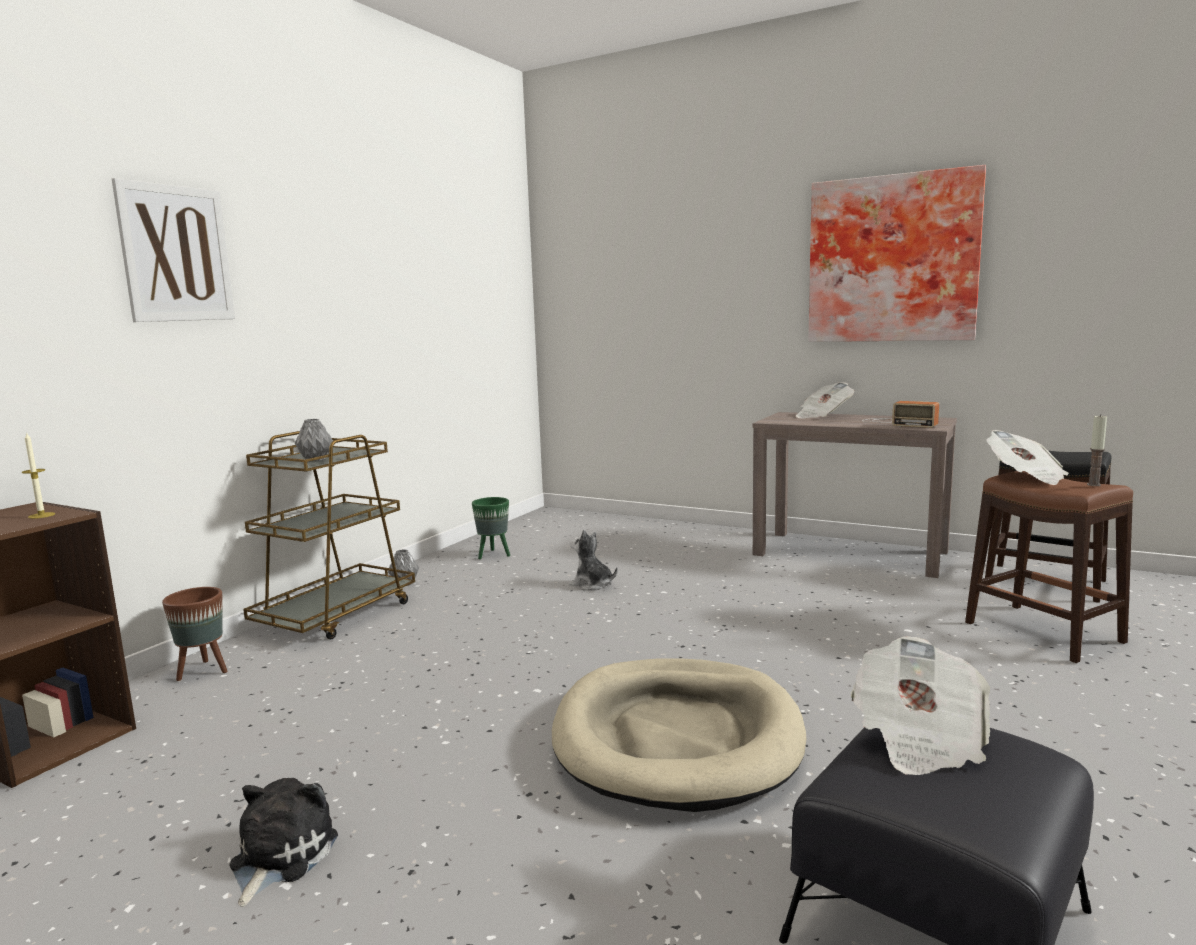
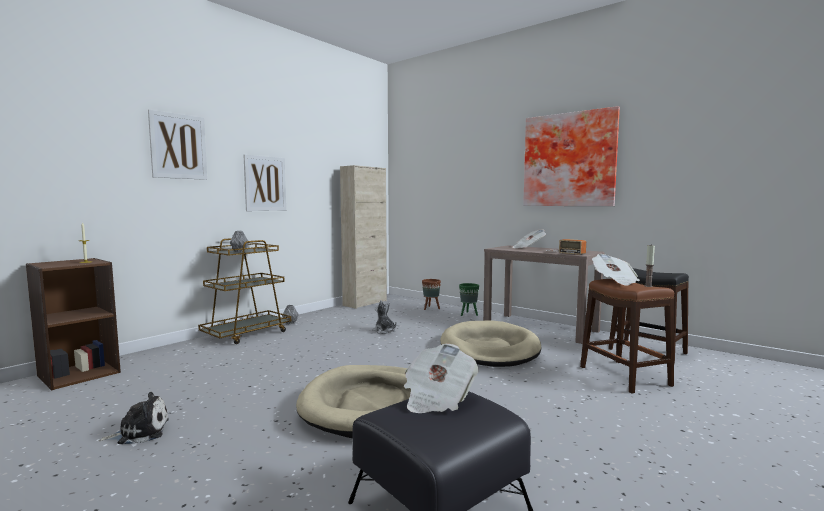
camera: 10 degrees right, 5 degrees down
brown planter [162,587,228,681] -> brown planter moved to [422,279,441,310]
plush toy [230,778,338,907] -> plush toy turned 45 degrees clockwise [98,392,169,444]
green planter [472,497,510,559] -> green planter moved to [459,283,479,316]
none -> picture [244,154,286,211]
none -> beige cabinet [340,165,387,309]
none -> beige dog bed [440,320,541,367]

